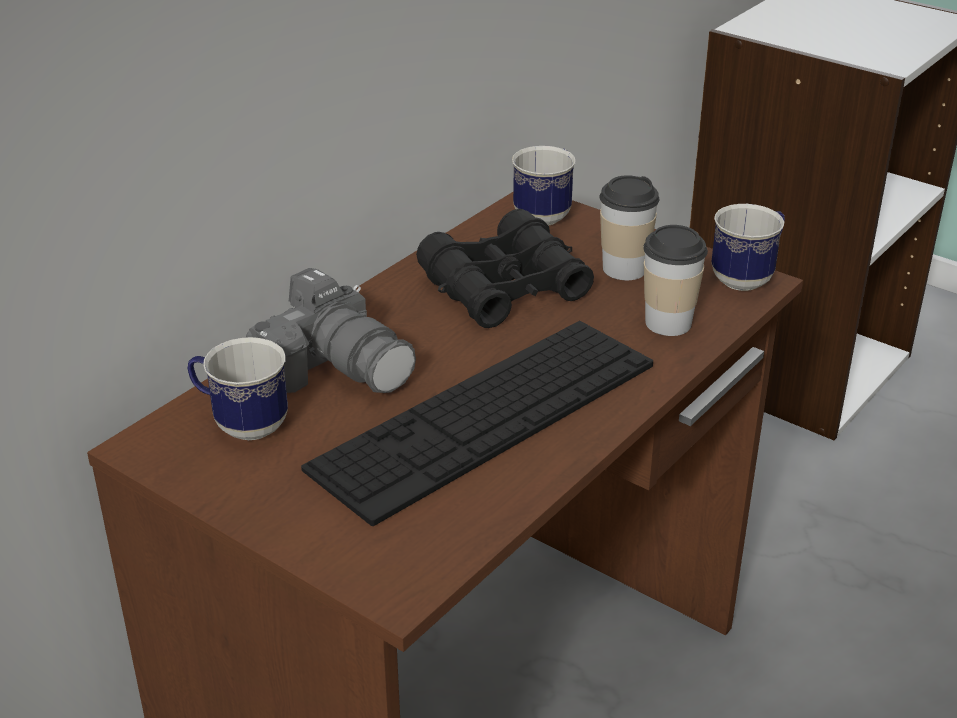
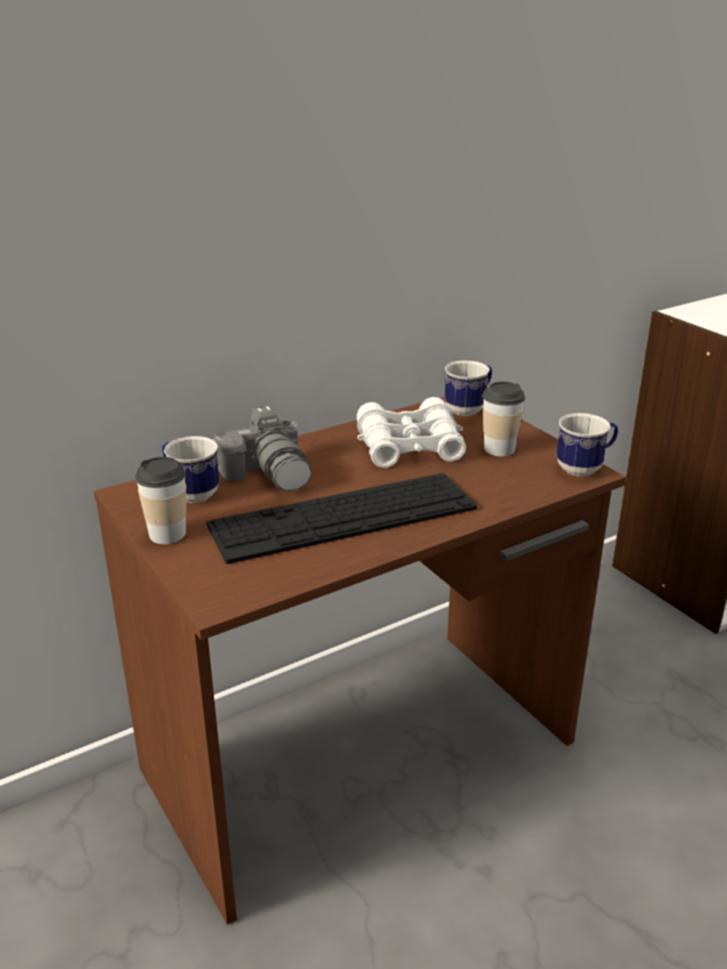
camera: 20 degrees right, 5 degrees down
black binoculars [416,209,594,328] -> white binoculars [356,397,466,468]
cup [643,225,708,336] -> cup moved to [135,457,186,544]

